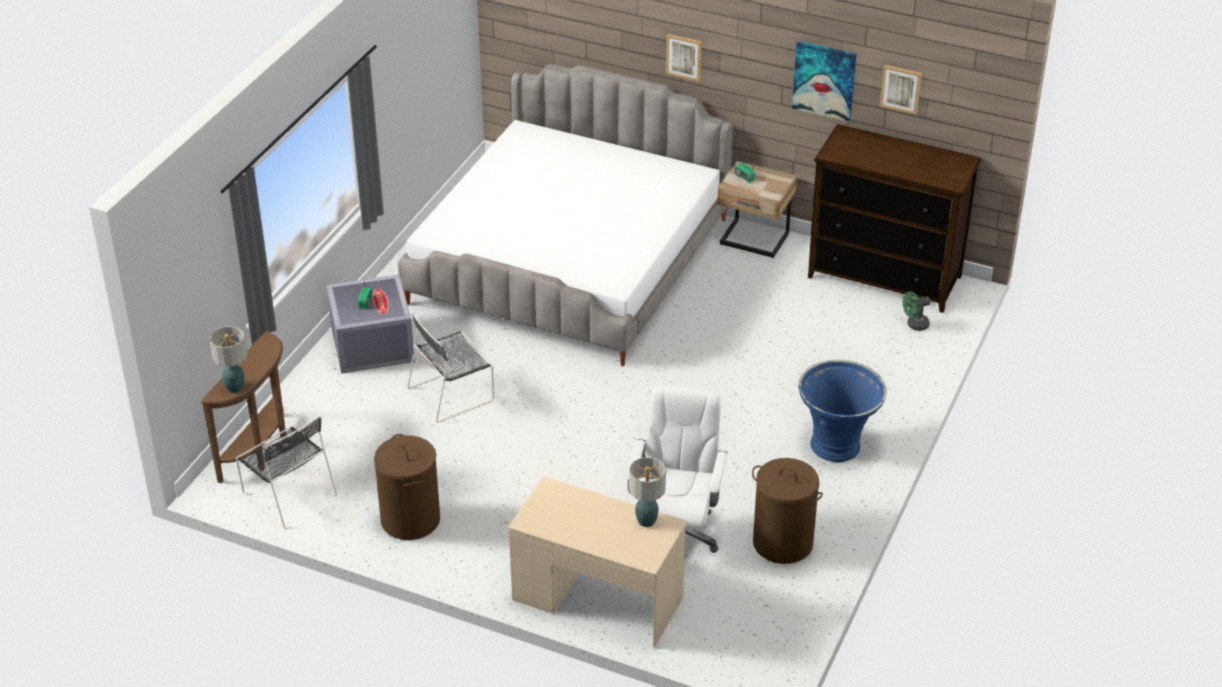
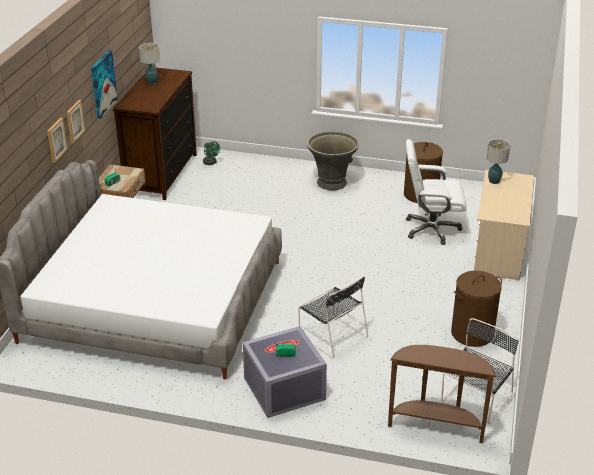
camera: 100 degrees left, 5 degrees down
table lamp [210,326,247,393] -> table lamp moved to [139,43,160,84]
blue planter [798,360,887,462] -> grey planter [307,131,359,190]
picture [880,65,922,115] -> picture moved to [66,100,85,144]

